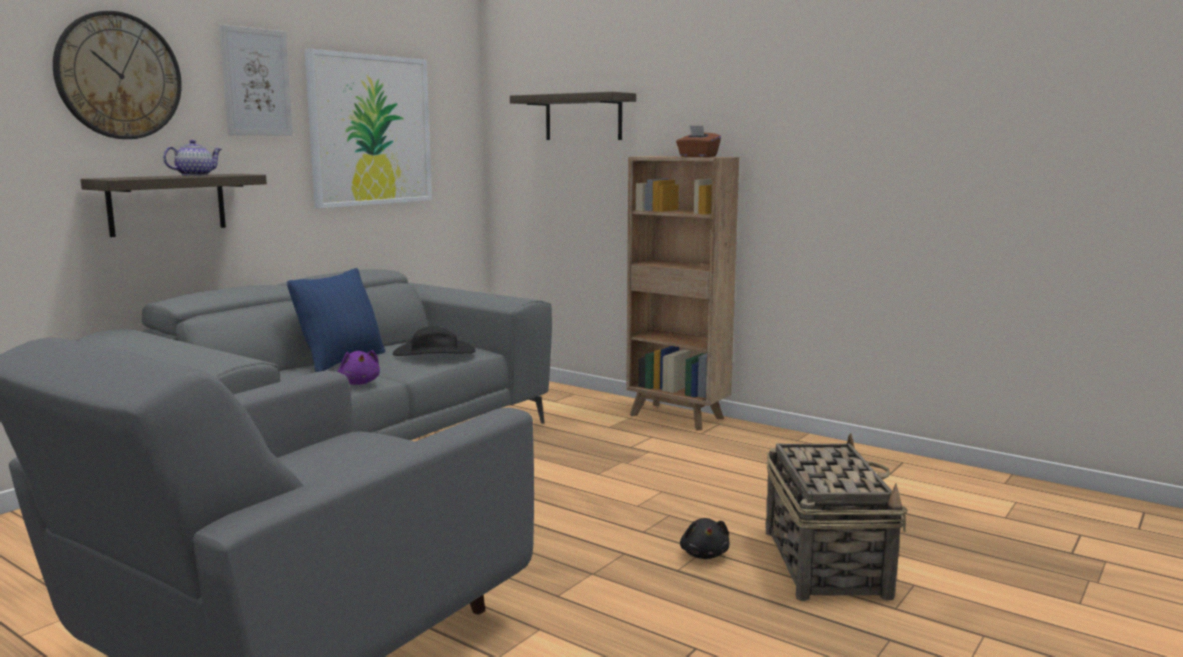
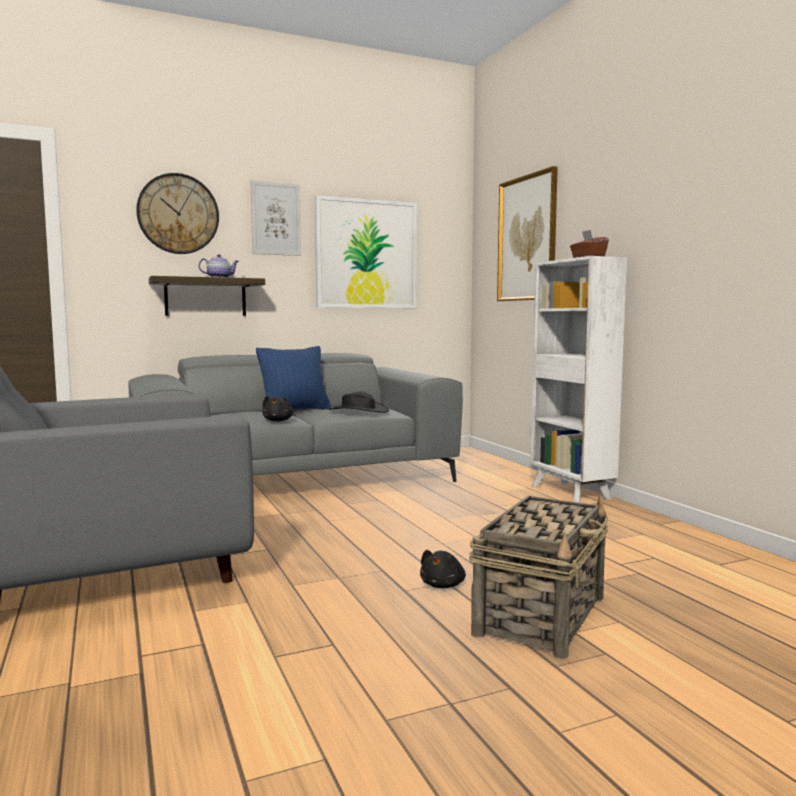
camera: 30 degrees right, 5 degrees down
purple plush toy [337,350,380,385] -> black plush toy [262,396,293,422]
shelf [510,92,636,140] -> picture [497,166,558,301]
brown bookcase [626,156,739,430] -> white bookcase [530,256,627,503]

